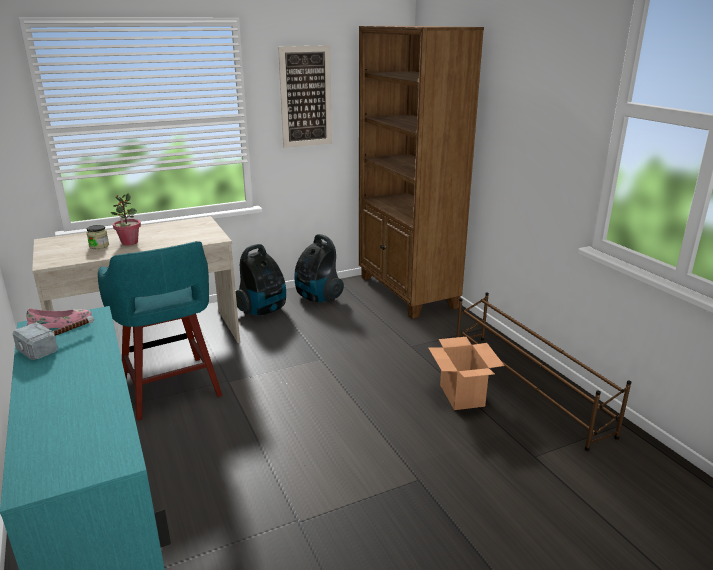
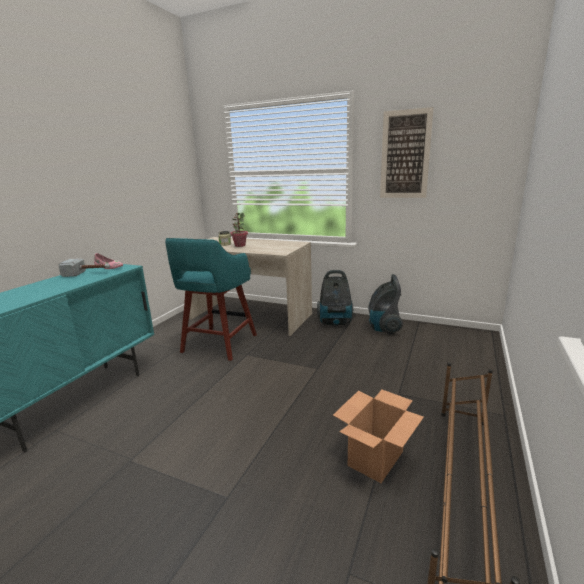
camera: 50 degrees right, 5 degrees down
brown bookcase [359,26,484,319] -> none

